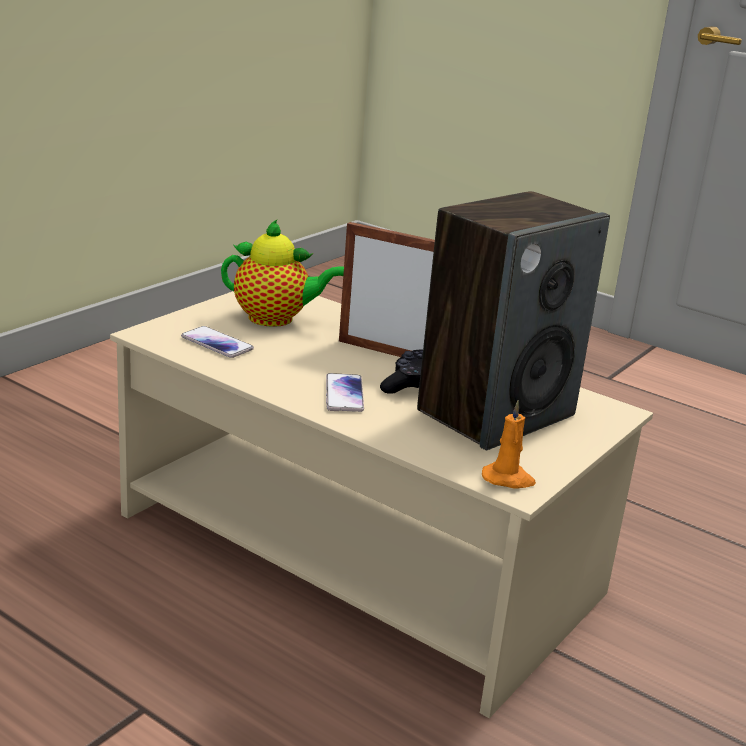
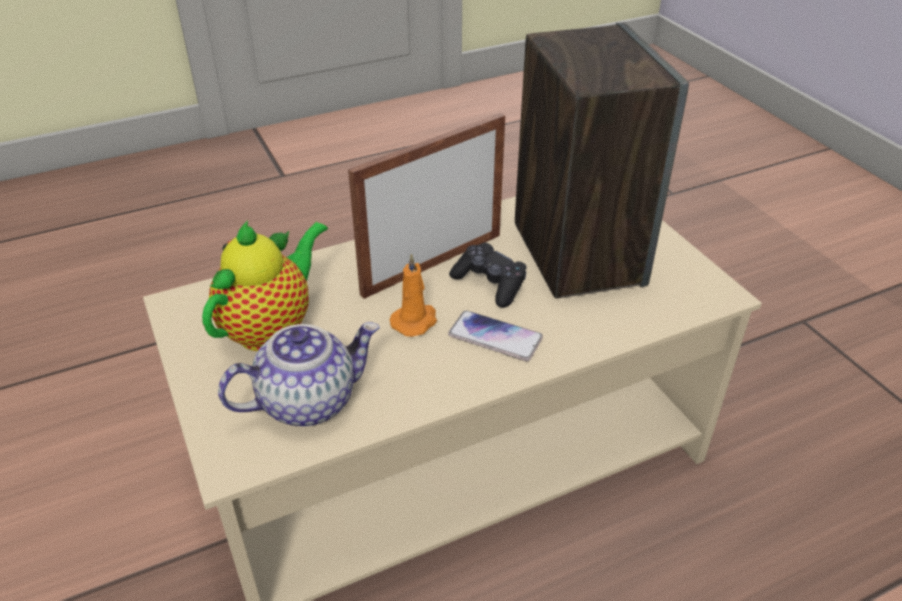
camera: 60 degrees left, 15 degrees up
phone [181,326,254,358] -> teapot [218,322,380,427]
orange candle [482,400,536,489] -> orange candle moved to [389,253,437,337]

